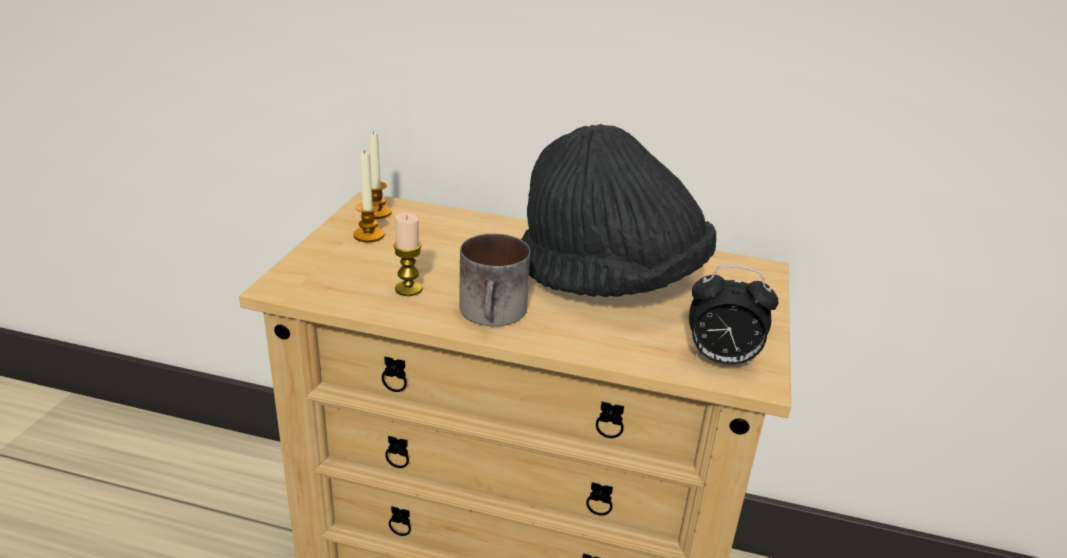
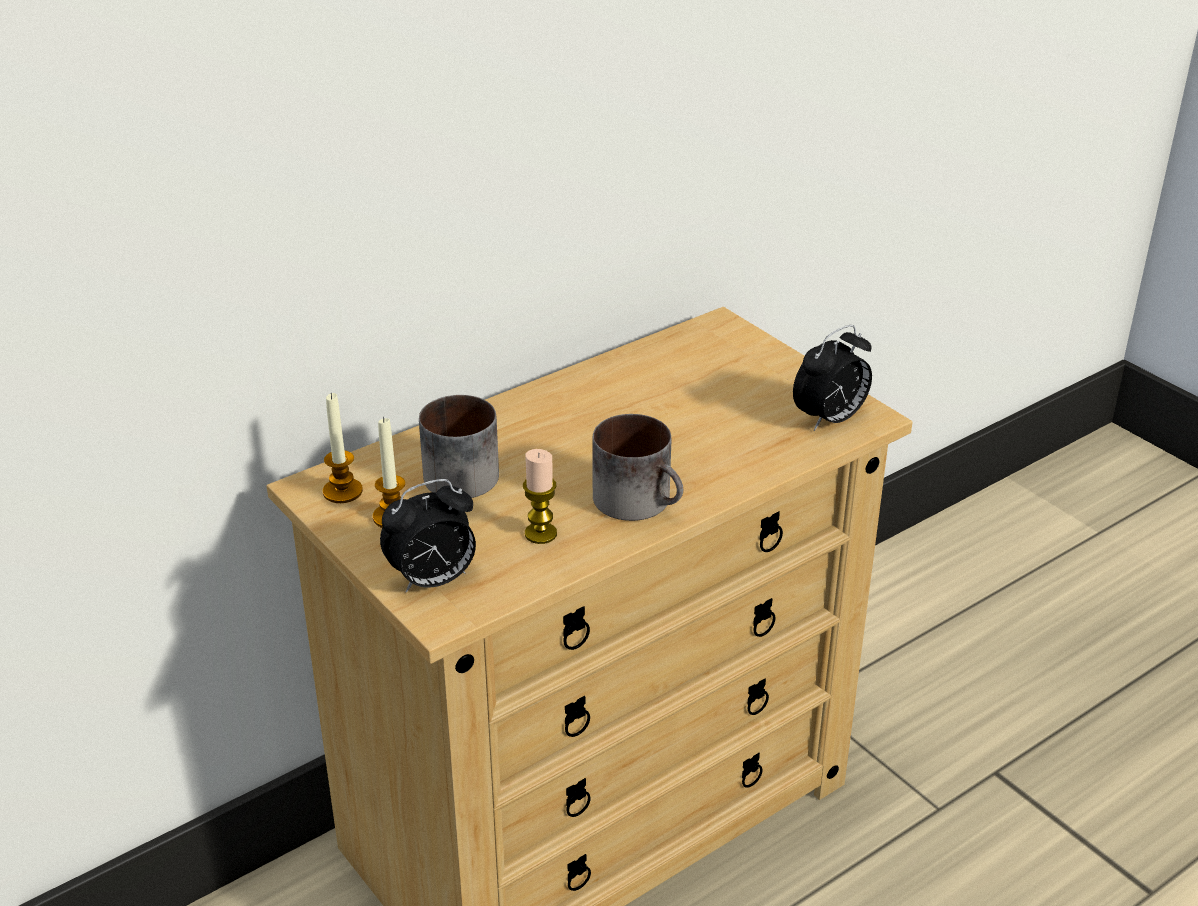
camera: 50 degrees left, 5 degrees up
black hat [521,124,716,297] -> none
none -> alarm clock [380,479,476,593]
none -> mug [419,395,499,498]

